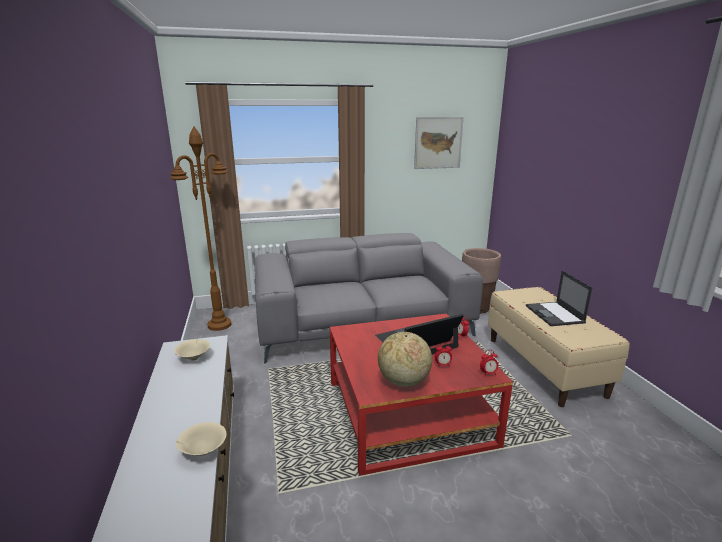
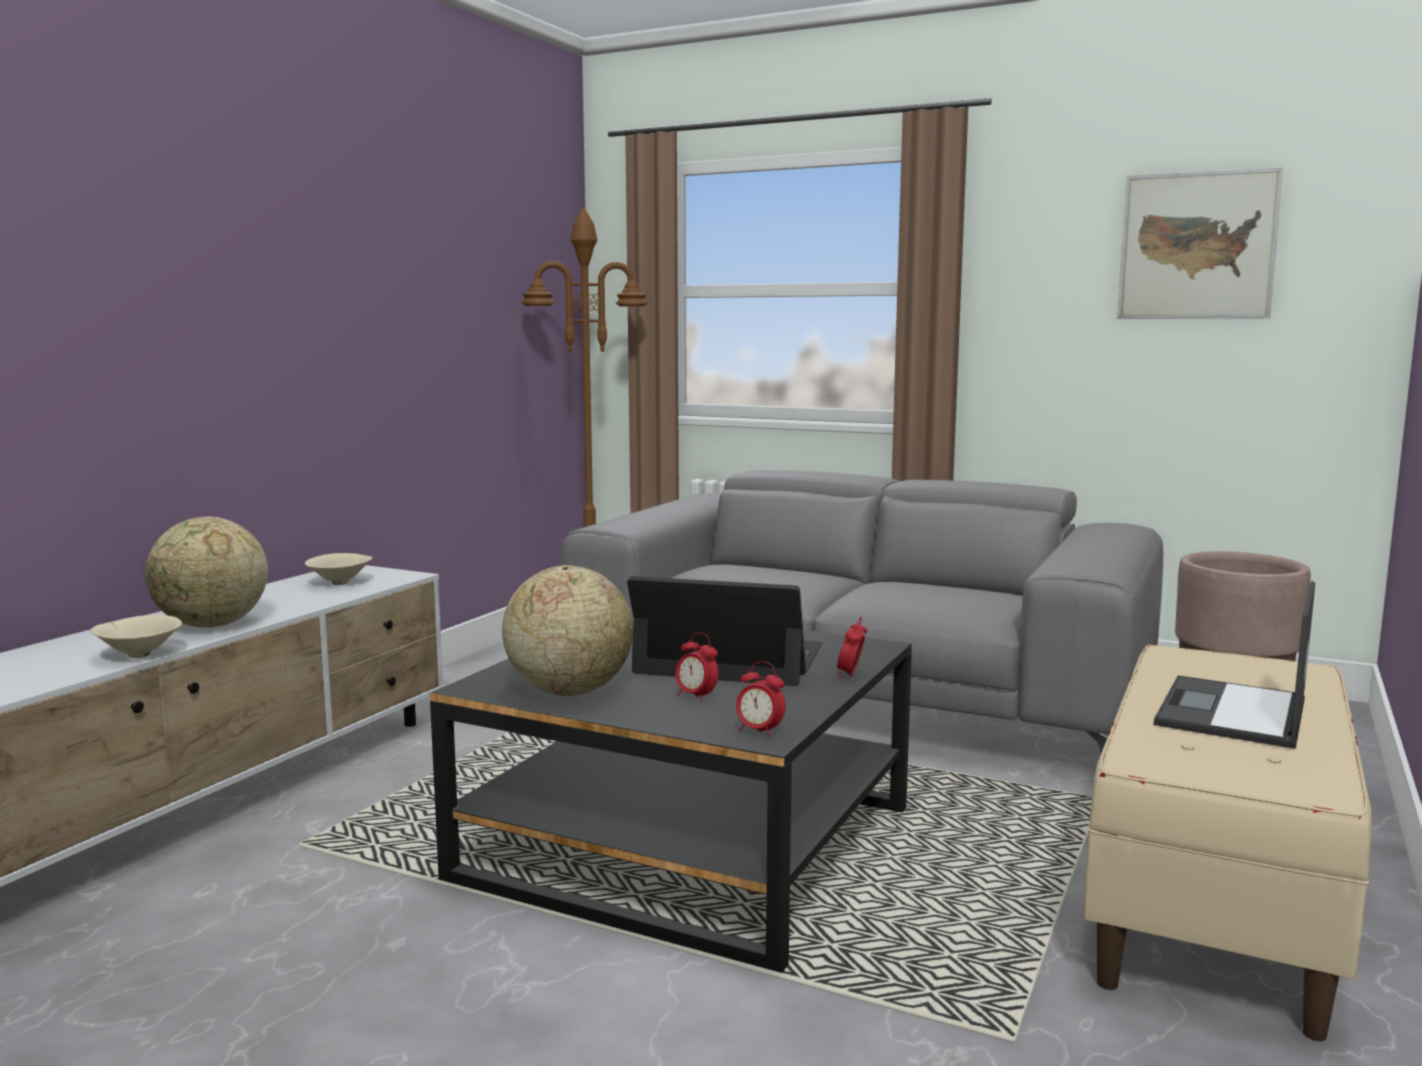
camera: 40 degrees right, 10 degrees down
red coffee table [330,313,513,476] -> black coffee table [430,608,912,973]
none -> globe [145,517,268,628]

